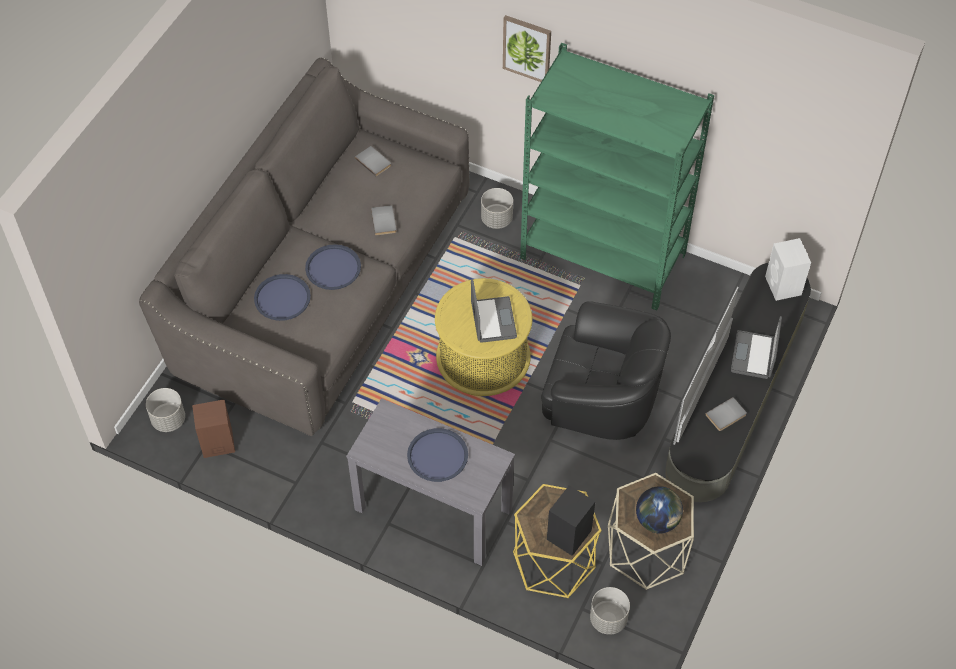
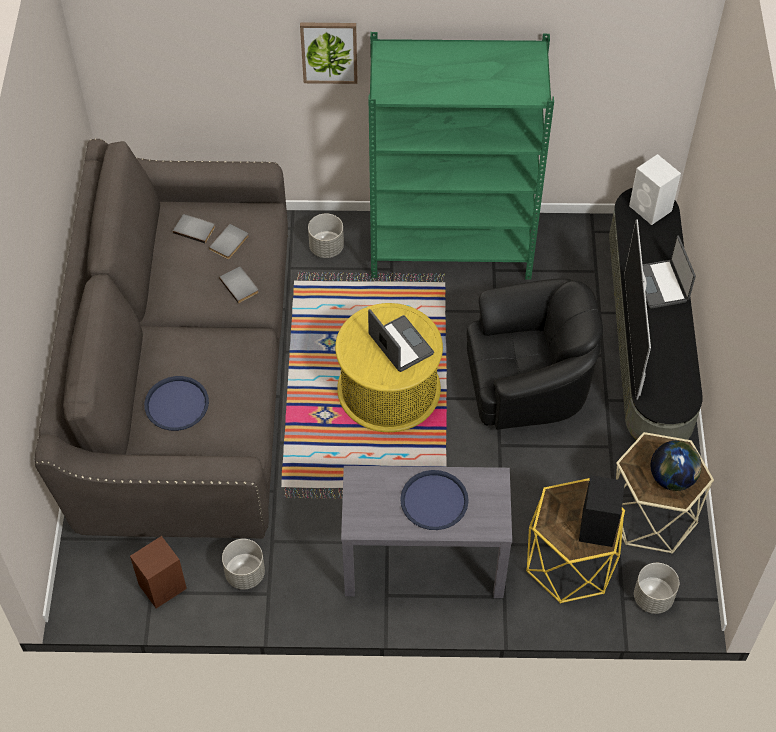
camera: 25 degrees left, 0 degrees up
grey planter [146,388,185,432] -> grey planter moved to [222,539,265,589]
blue tray [305,244,361,290] -> none
grey book [705,397,747,431] -> grey book moved to [209,224,249,259]

